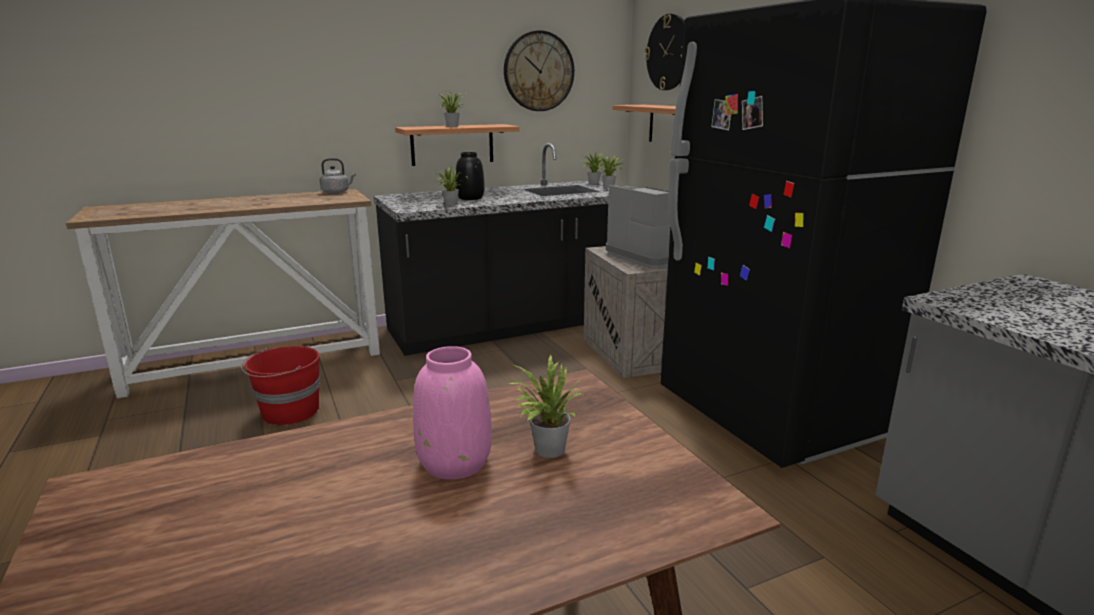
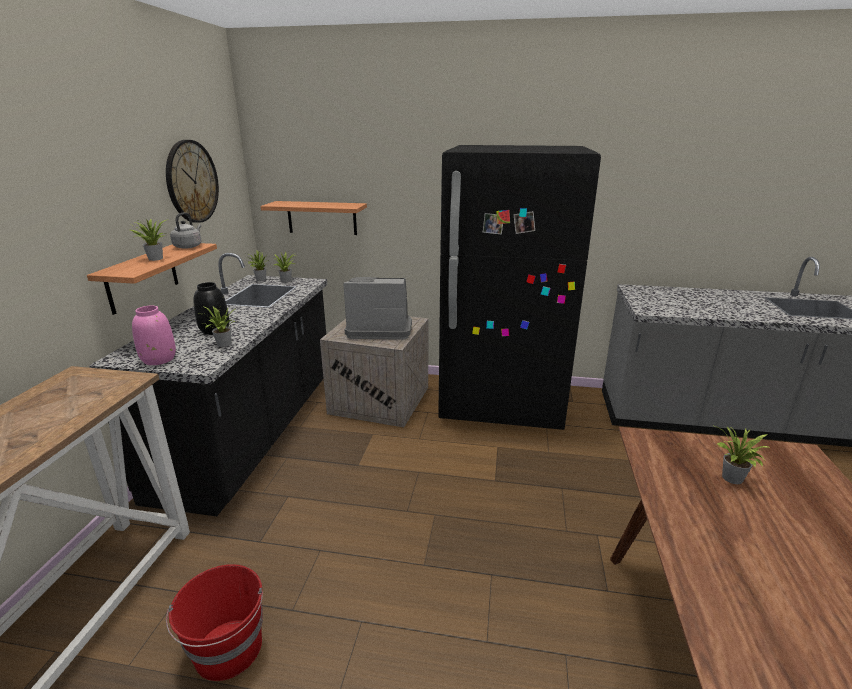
camera: 55 degrees left, 5 degrees up
grey kettle [320,158,356,194] -> grey kettle moved to [170,212,201,249]
pink vase [413,346,492,480] -> pink vase moved to [132,306,176,365]
wall clock [645,14,684,90] -> none

